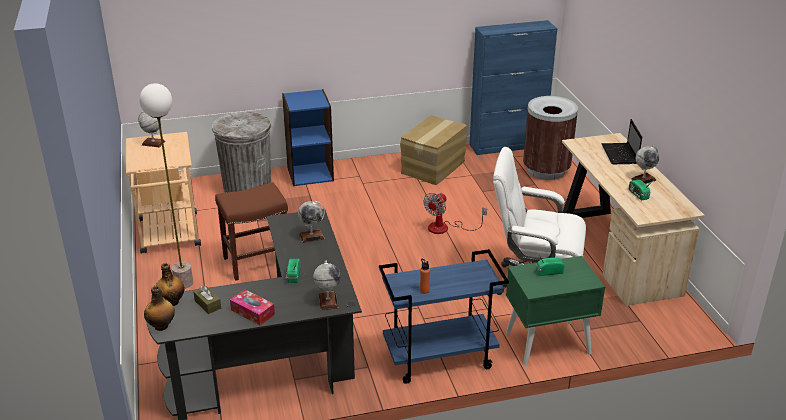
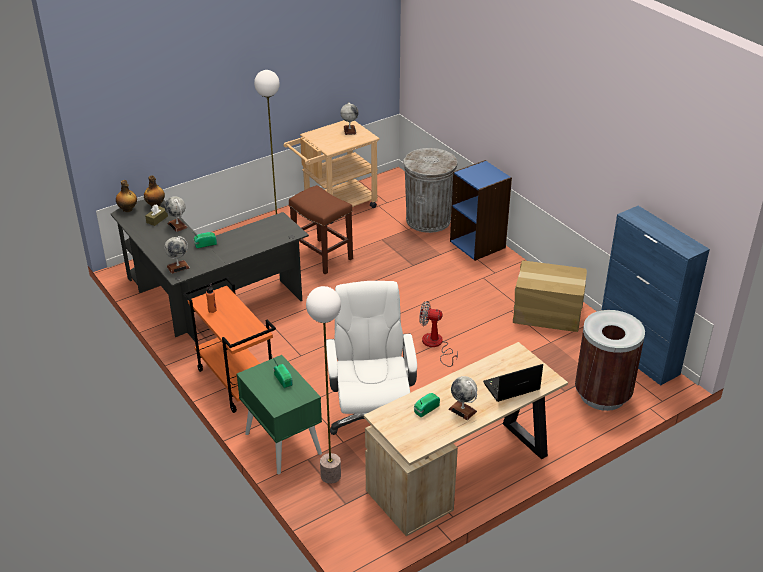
camera: 70 degrees right, 5 degrees up
tissue box [230,289,275,325] -> none
globe [298,201,325,243] -> globe moved to [165,196,188,232]
blue cart [379,249,509,384] -> orange cart [183,277,276,413]
none -> floor lamp [306,286,341,484]

